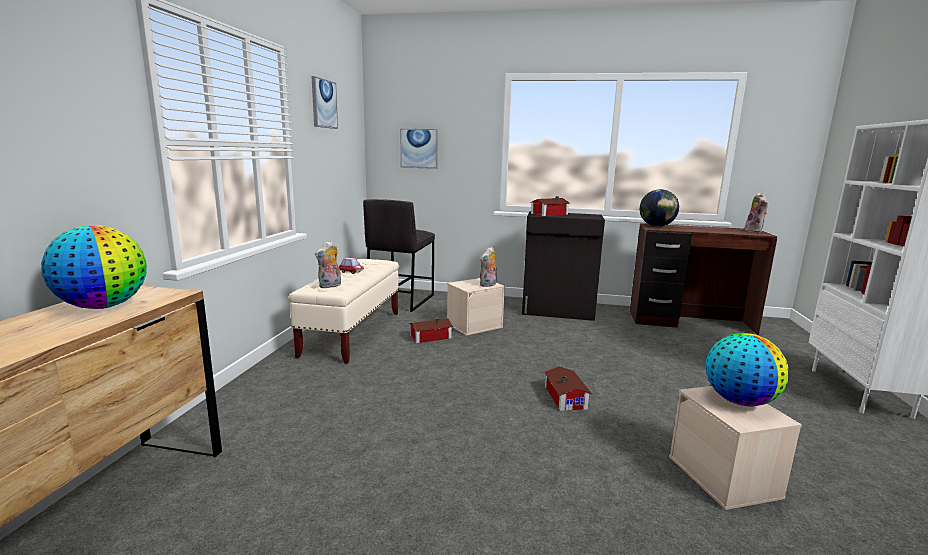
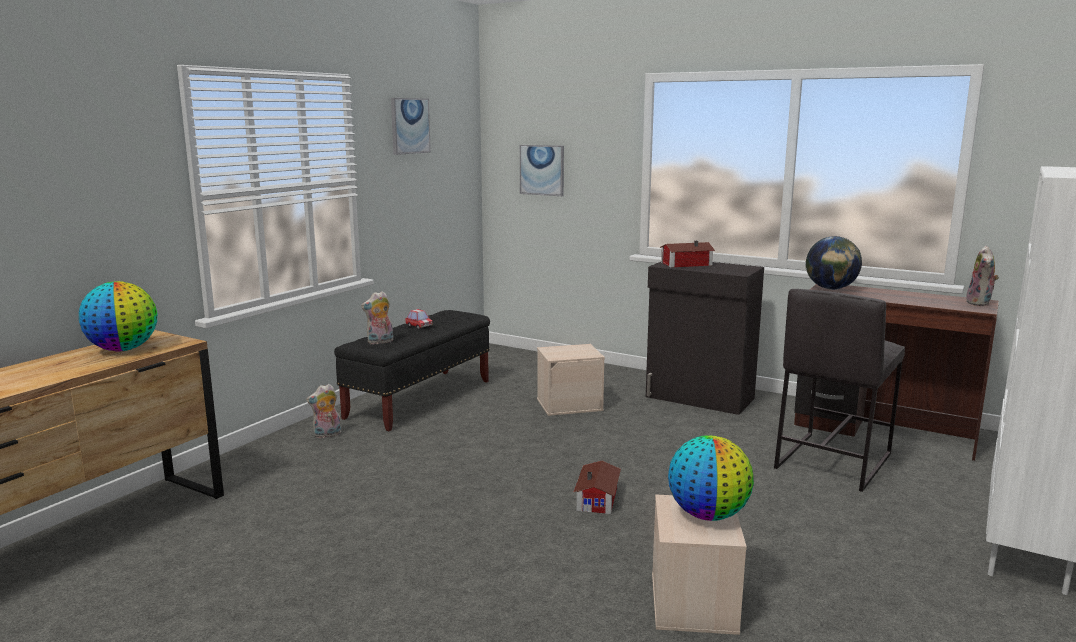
camera: 20 degrees right, 0 degrees up
beige bench [288,259,399,364] -> black bench [334,310,490,431]
grey stool [363,199,435,312] -> grey stool moved to [774,289,905,492]
toy house [409,318,453,343] -> none
plush toy [480,247,497,287] -> plush toy moved to [306,384,341,439]

